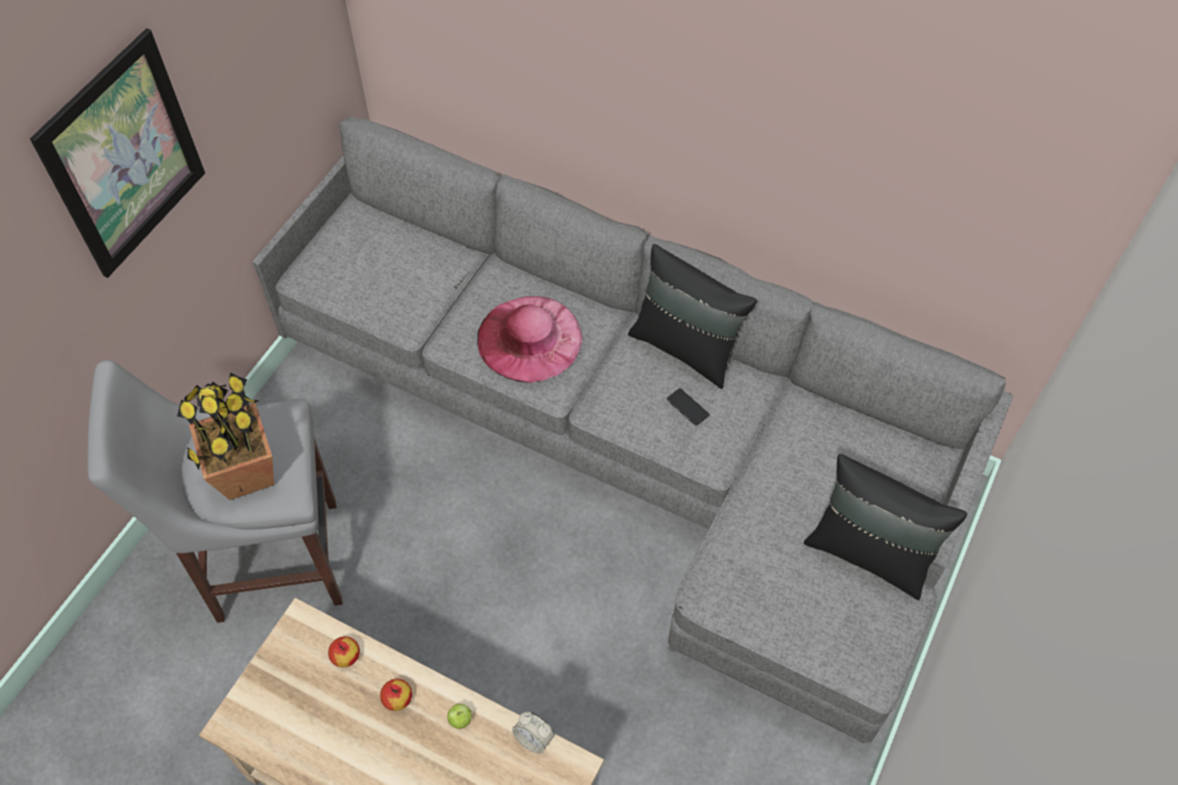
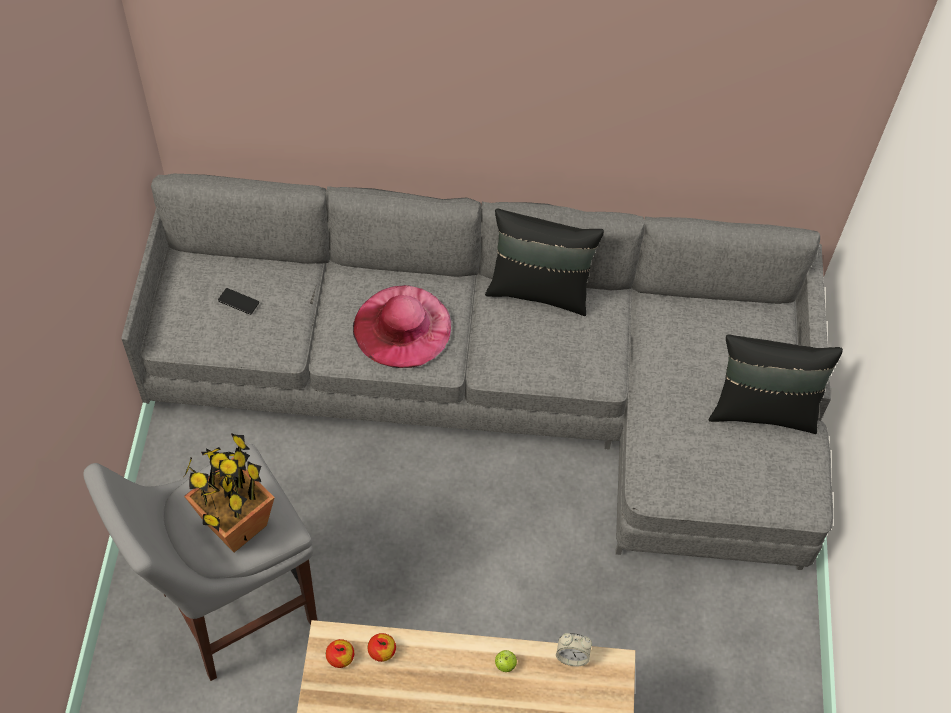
camera: 25 degrees left, 0 degrees up
picture [30,28,205,278] -> none
apple [380,679,412,711] -> apple moved to [326,639,354,668]
phone [667,388,710,426] -> phone moved to [218,288,259,315]

